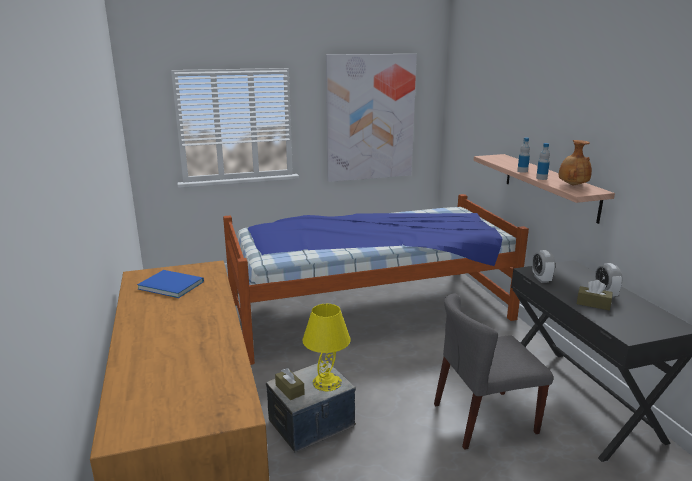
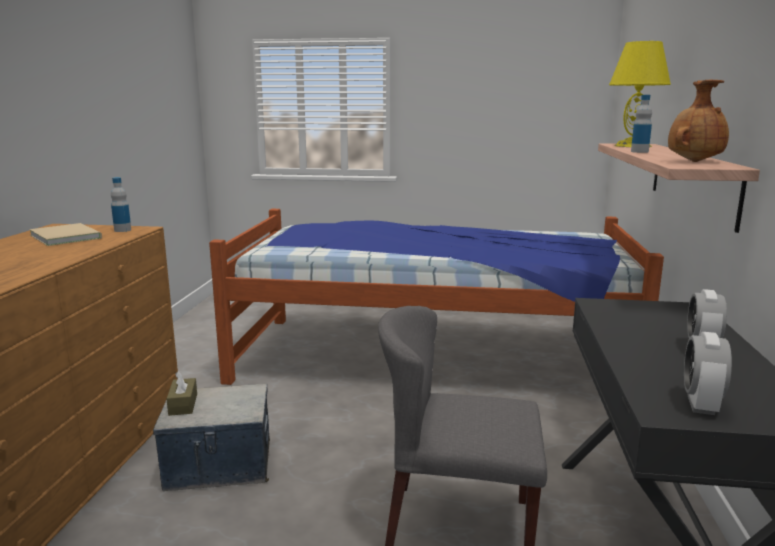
camera: 25 degrees right, 5 degrees down
blue book [137,270,204,298] -> beige book [29,223,102,246]
yellow table lamp [302,304,351,391] -> yellow table lamp moved to [609,41,671,147]
picture [326,54,417,182] -> none
alarm clock [532,250,555,283] -> alarm clock moved to [684,332,732,415]
bottle [536,143,550,180] -> bottle moved to [111,177,131,232]
brown tissue box [577,280,613,310] -> none

